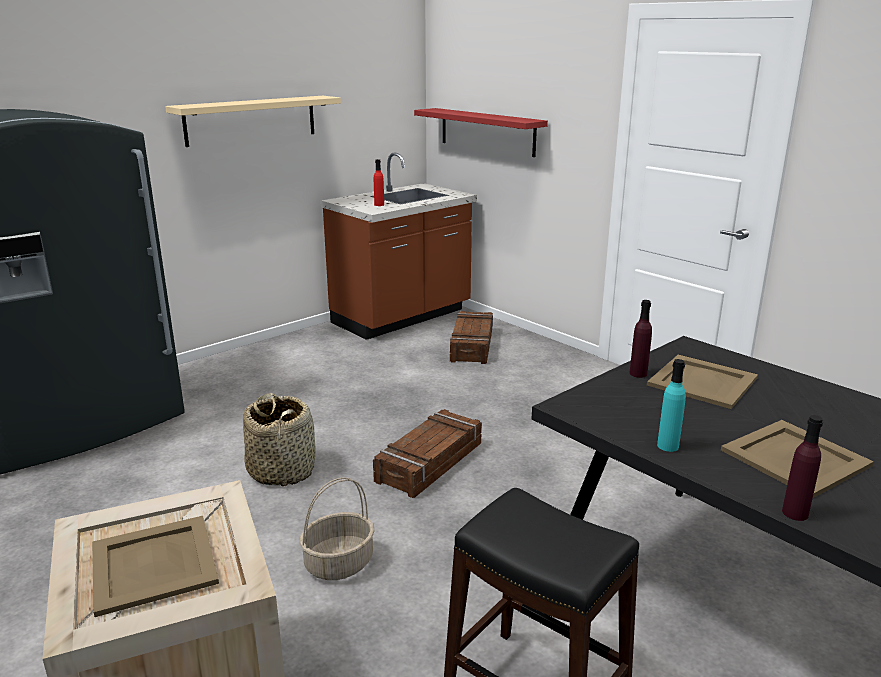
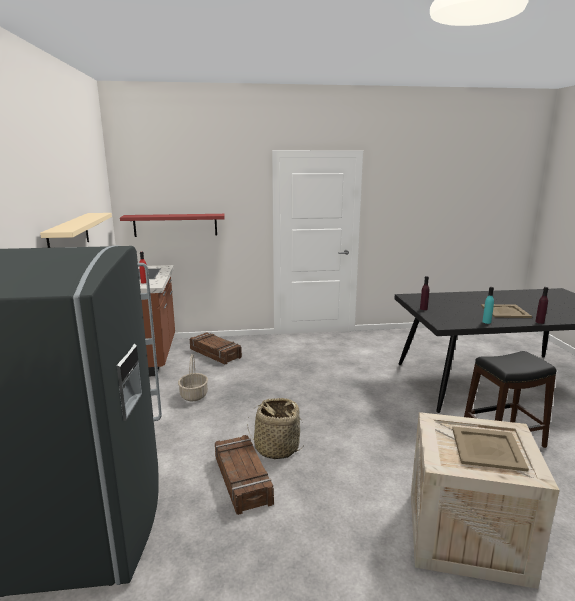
camera: 55 degrees left, 5 degrees down
basket [300,477,375,580] -> basket moved to [178,354,208,402]
crate [373,409,482,498] -> crate moved to [215,435,274,515]
beige tray [647,355,758,409] -> none

